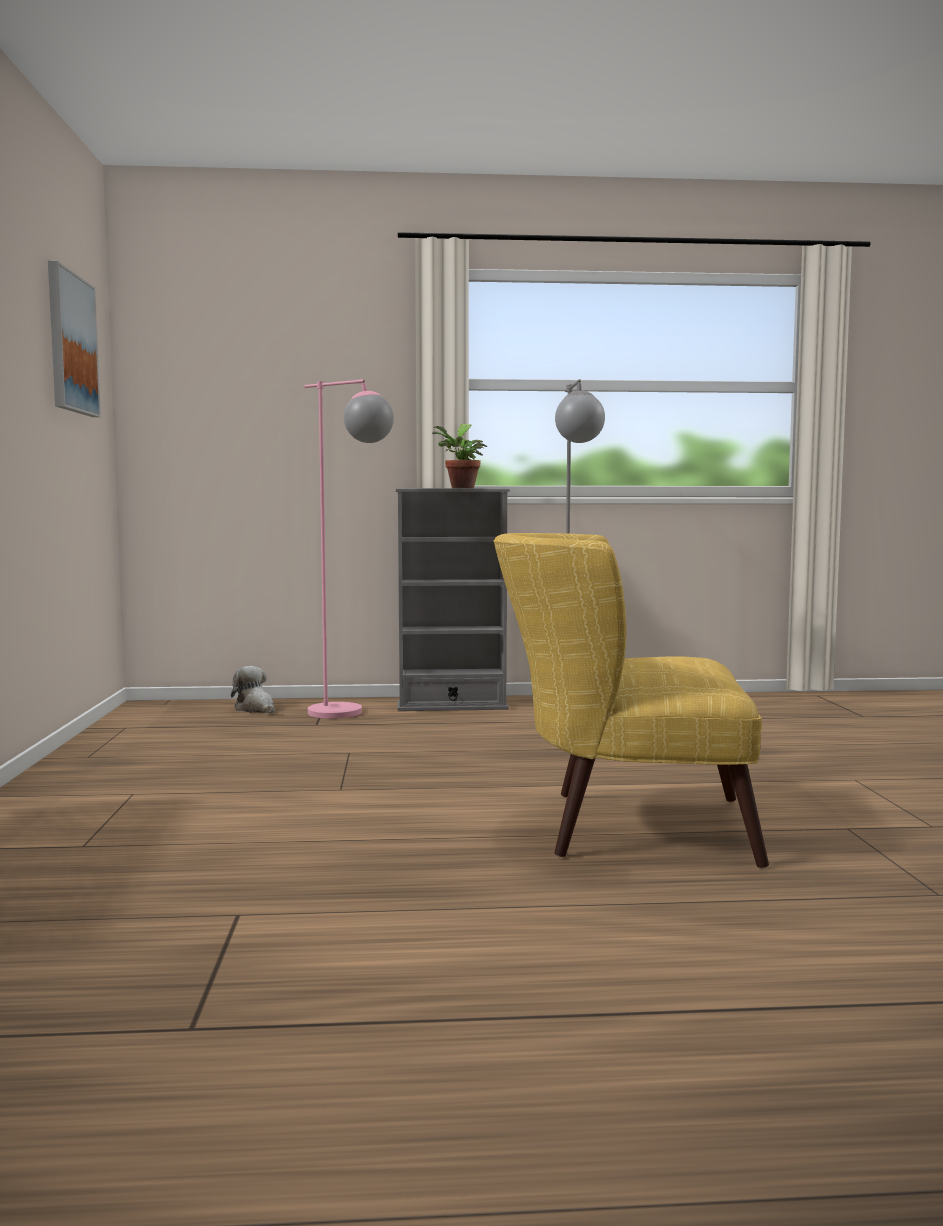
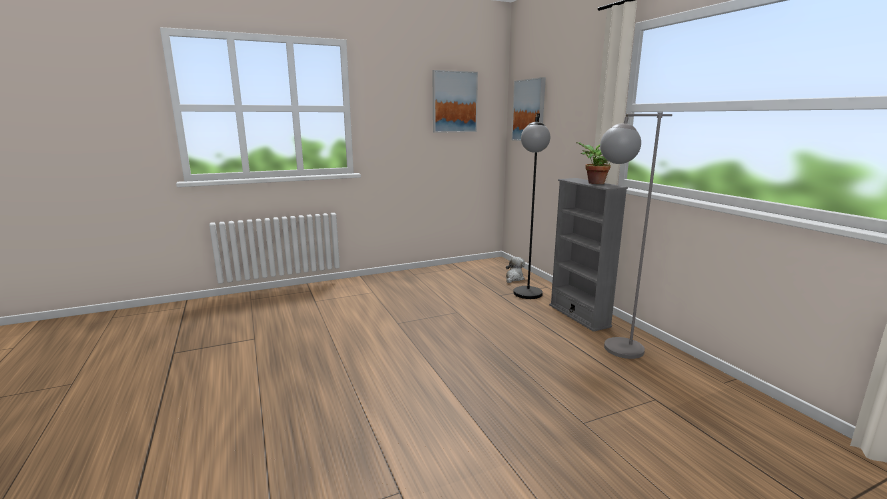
camera: 70 degrees right, 10 degrees up
pink floor lamp [304,379,394,719] -> black floor lamp [513,113,550,299]
yellow armchair [494,533,769,868] -> none
none -> picture [512,77,546,141]

